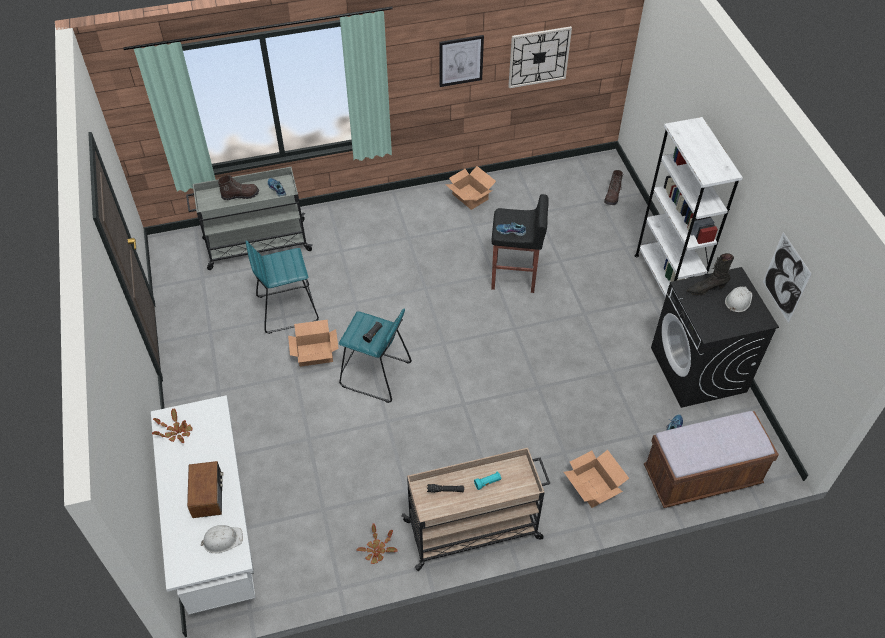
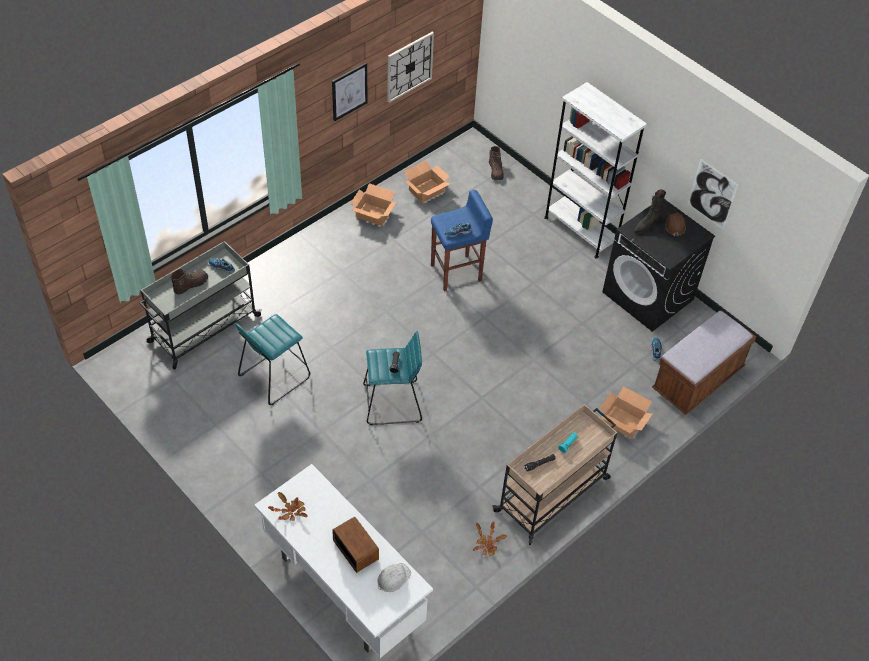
camera: 30 degrees left, 0 degrees up
cardboard box [288,320,339,367] -> cardboard box moved to [404,160,450,203]
black stool [491,194,549,293] -> blue stool [431,190,493,291]
white hard hat [725,286,752,312] -> brown hard hat [665,212,686,237]

